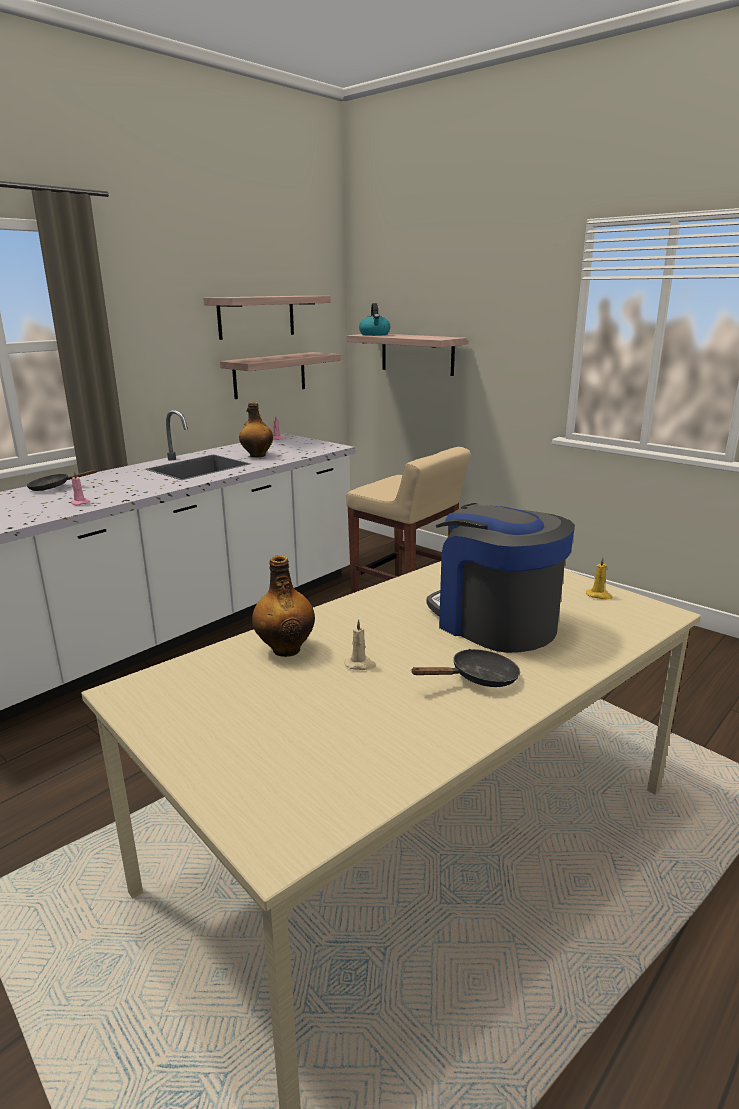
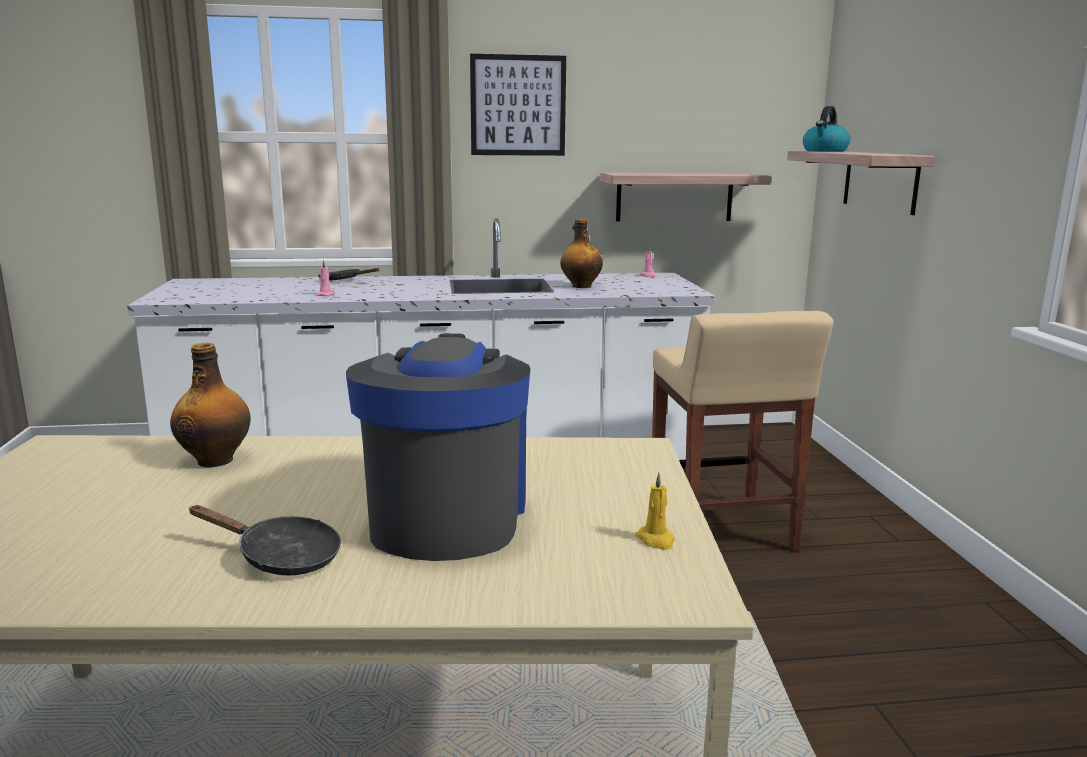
camera: 40 degrees right, 5 degrees down
shelf [203,296,331,340] -> none
beige candle [345,619,376,670] -> none
none -> picture [470,54,566,156]

